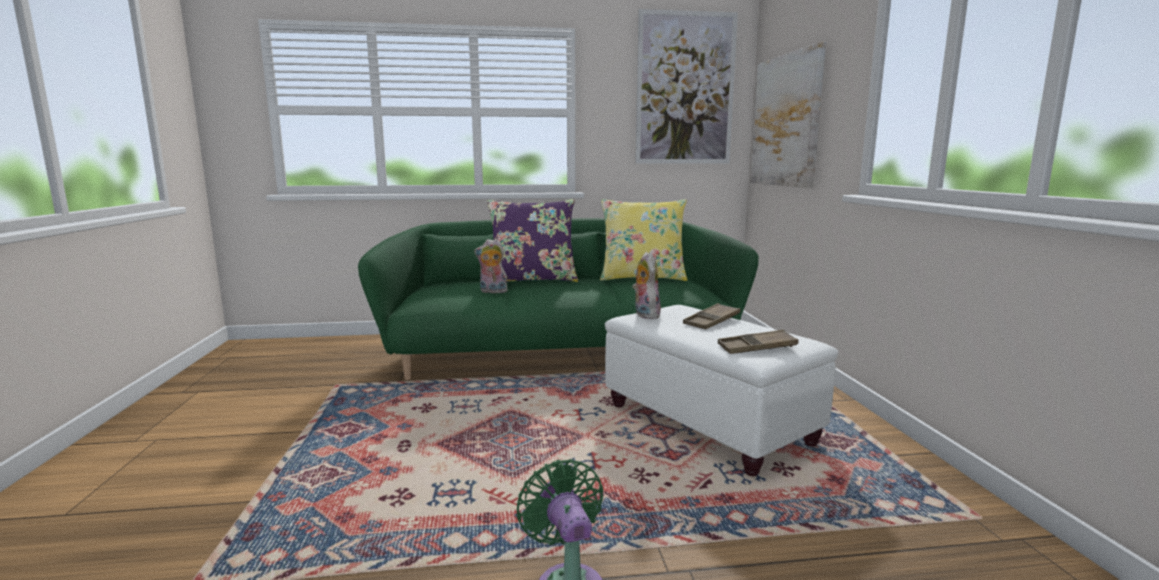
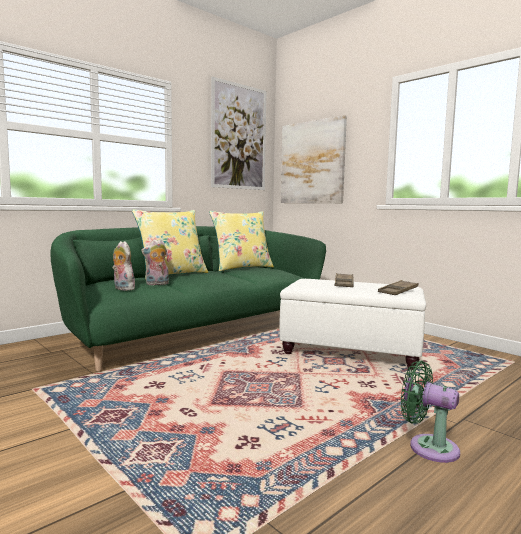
camera: 35 degrees left, 5 degrees down
purple pillow [487,199,578,282] -> yellow pillow [132,209,208,280]
plush toy [632,252,661,319] -> plush toy moved to [112,241,135,291]

